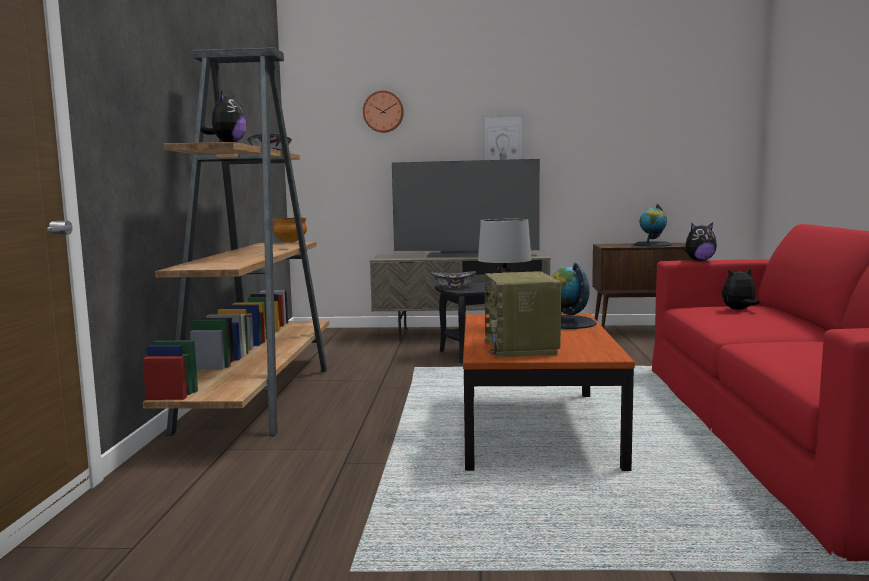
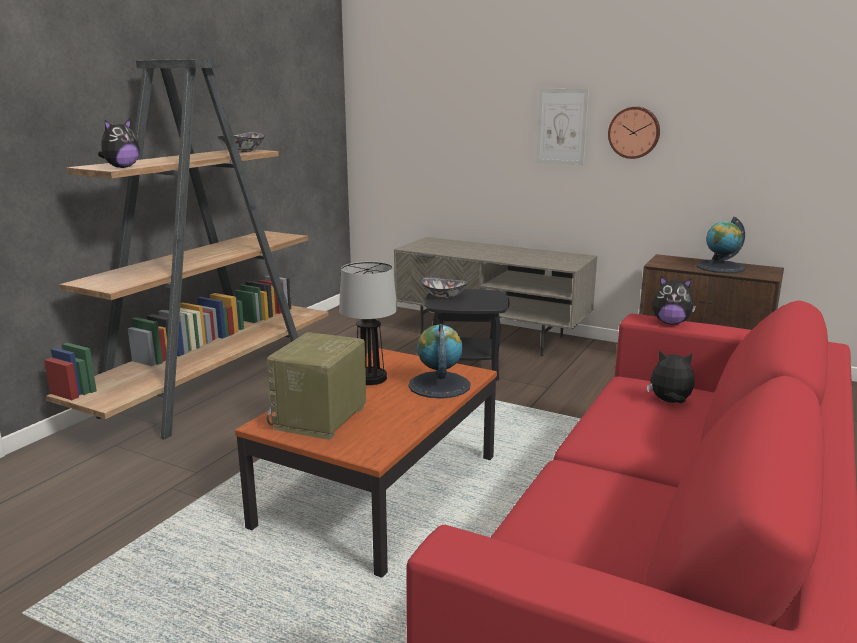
camera: 25 degrees right, 10 degrees up
bowl [273,218,307,243] -> none
wall clock [363,90,404,133] -> wall clock moved to [608,107,660,159]
television [392,159,540,257] -> none

